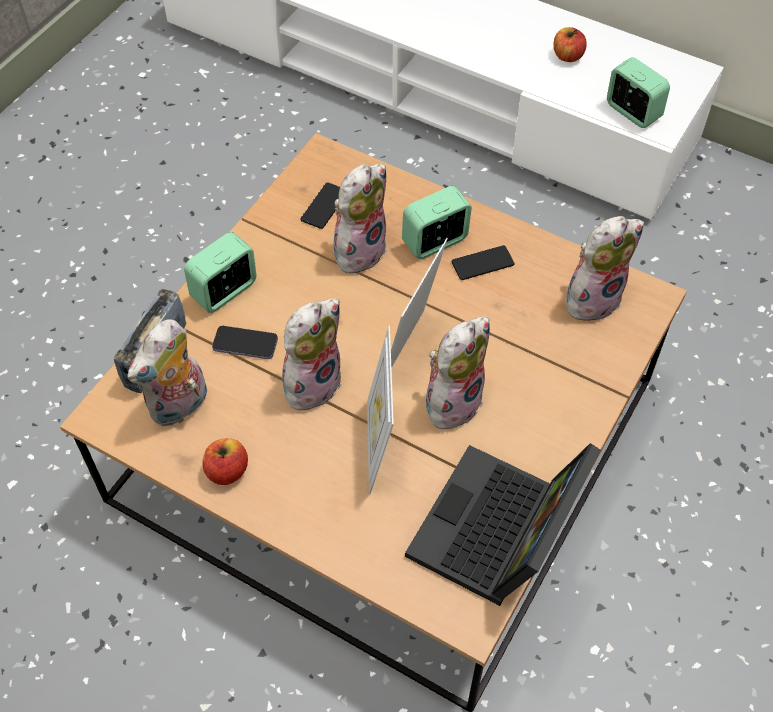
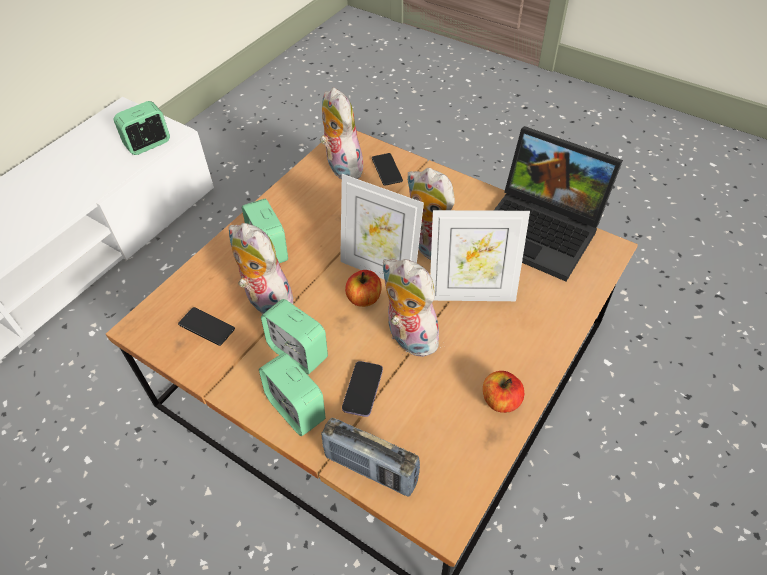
camera: 85 degrees left, 5 degrees down
plush toy [127,319,207,426] -> none
phone [451,245,515,280] -> phone moved to [372,153,403,186]
apple [554,27,587,62] -> apple moved to [345,270,382,307]
none -> alarm clock [261,299,328,375]

